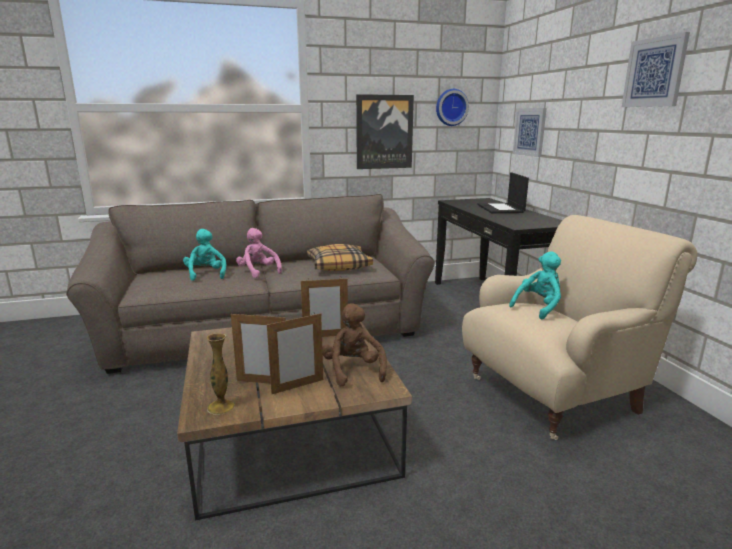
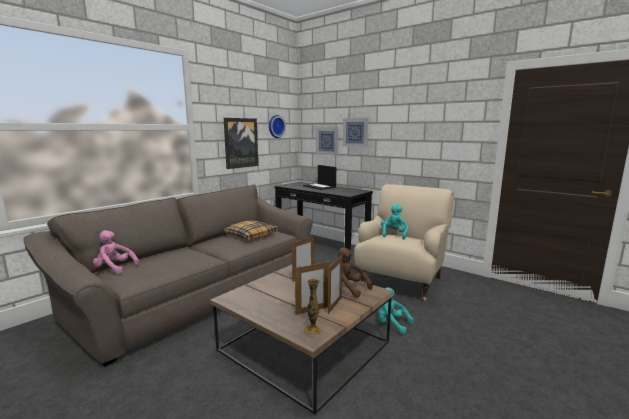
camera: 35 degrees left, 5 degrees down
turquoise plush toy [183,229,226,281] -> turquoise plush toy moved to [379,288,414,334]
pink plush toy [236,228,282,278] -> pink plush toy moved to [93,230,140,274]
picture [622,32,690,107] -> picture moved to [342,118,368,147]

